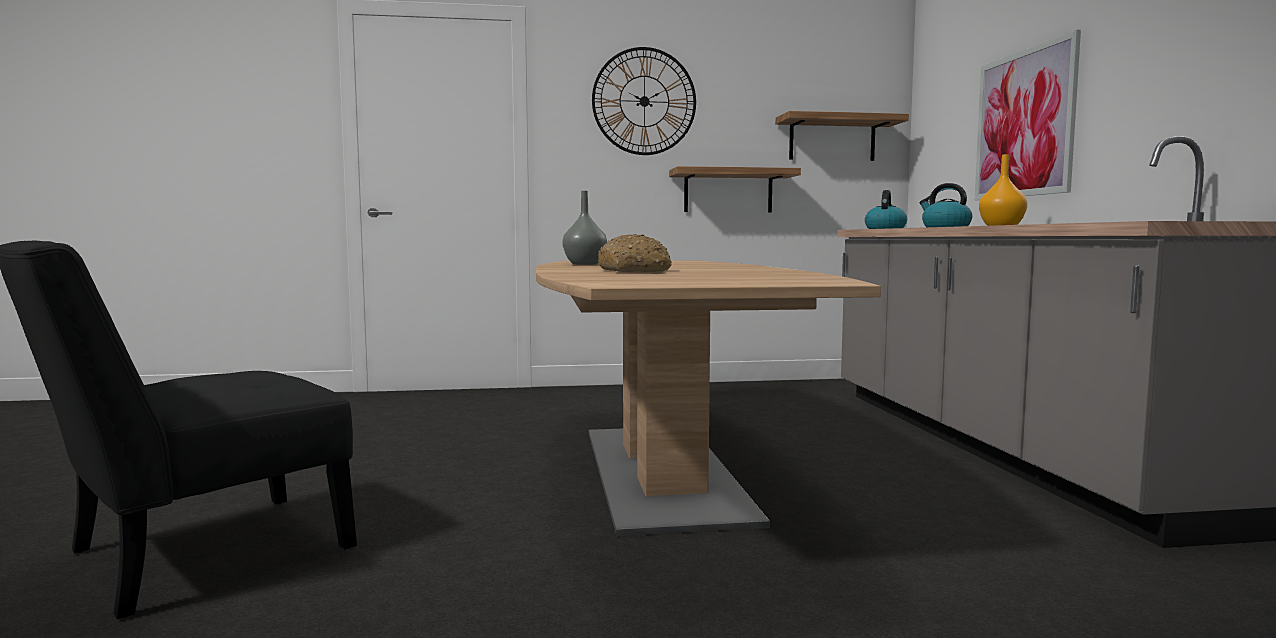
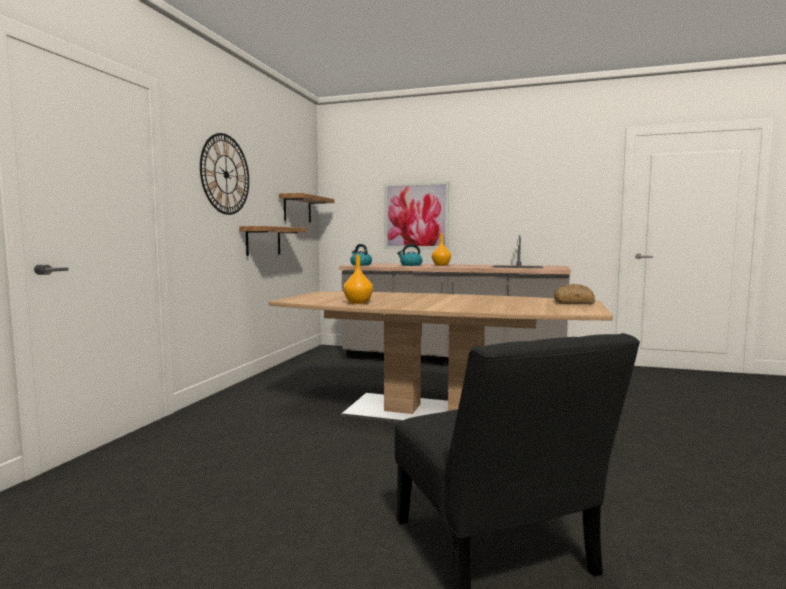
camera: 65 degrees left, 0 degrees up
grey vase [562,191,607,265] -> orange vase [343,255,373,304]
bread [598,234,672,272] -> bread moved to [554,284,595,304]

